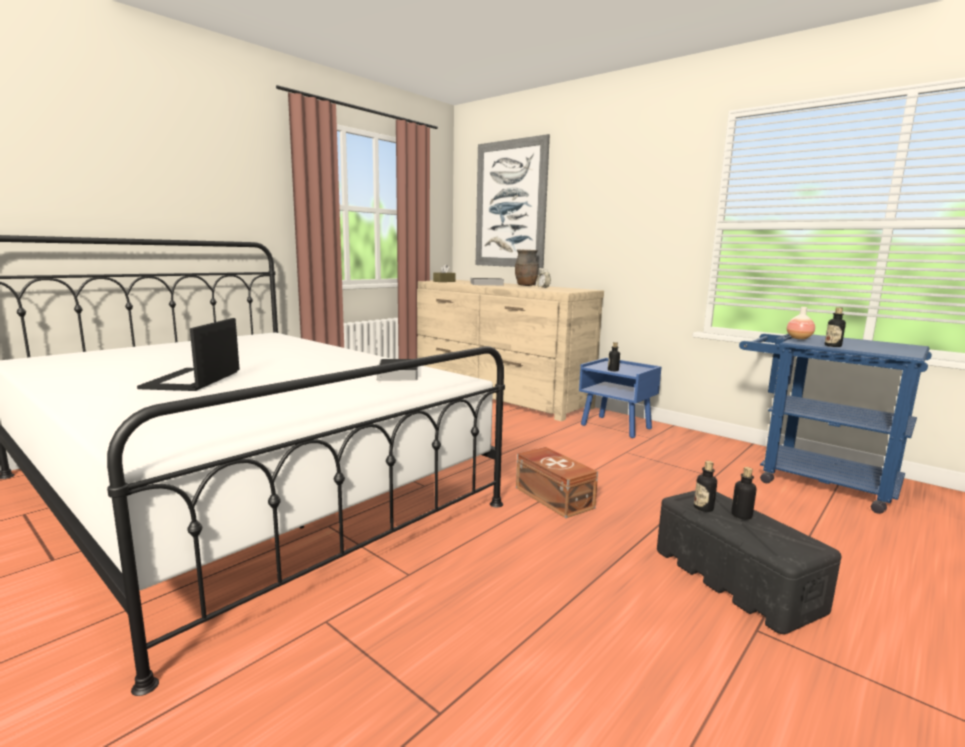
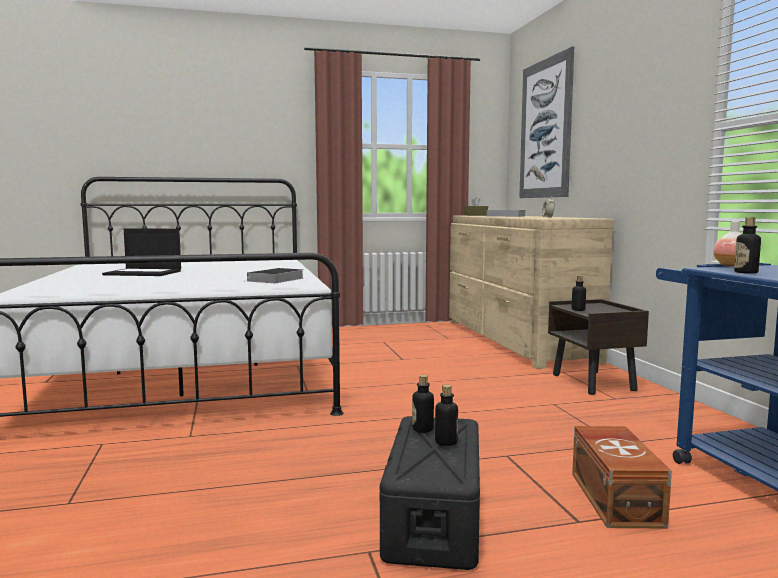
camera: 35 degrees right, 5 degrees down
laptop [137,318,239,391] -> laptop turned 120 degrees counterclockwise [102,228,181,276]
brown vase [515,250,539,286] -> none
brown storage box [516,447,598,518] -> brown storage box moved to [572,426,672,529]
blue nightstand [579,358,662,438] -> brown nightstand [548,299,649,395]

